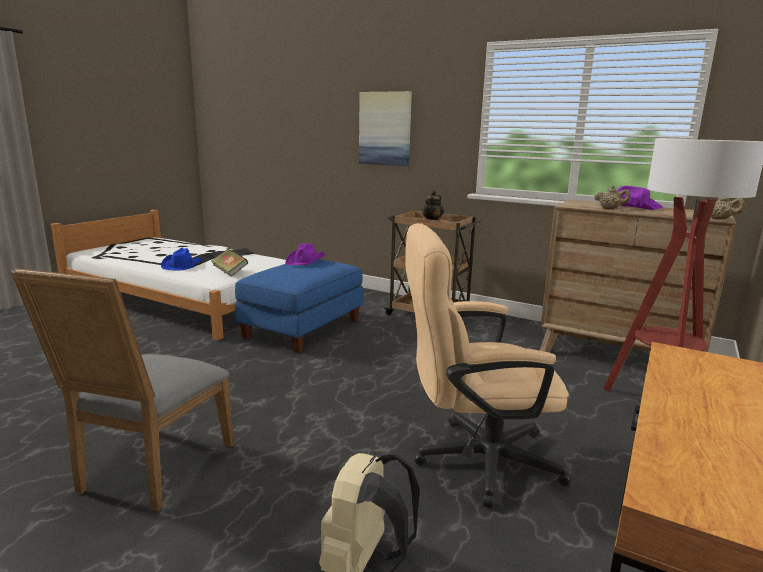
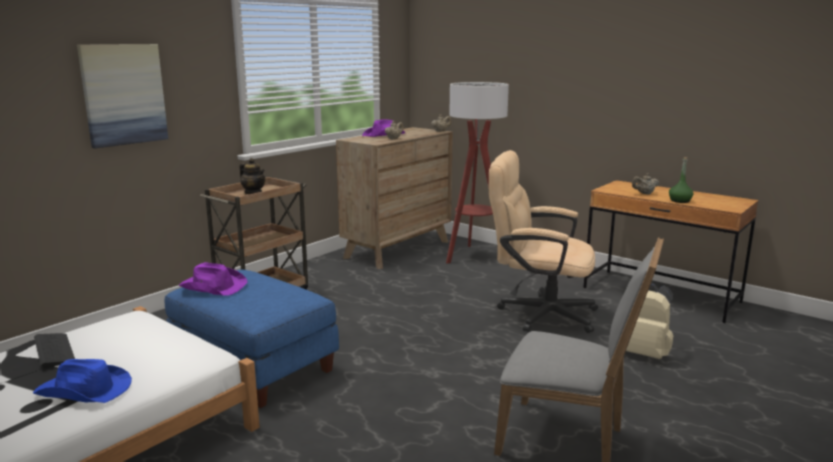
camera: 80 degrees left, 0 degrees up
book [212,249,248,277] -> none
beige office chair [405,223,572,508] -> beige office chair turned 105 degrees clockwise [489,150,598,333]
none -> beige teapot [632,173,659,194]
none -> green bottle [669,157,694,203]

